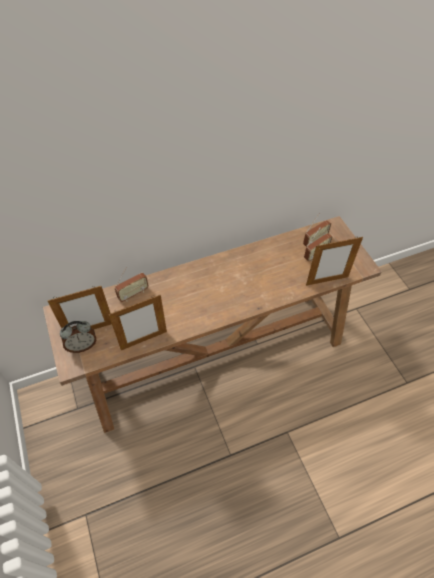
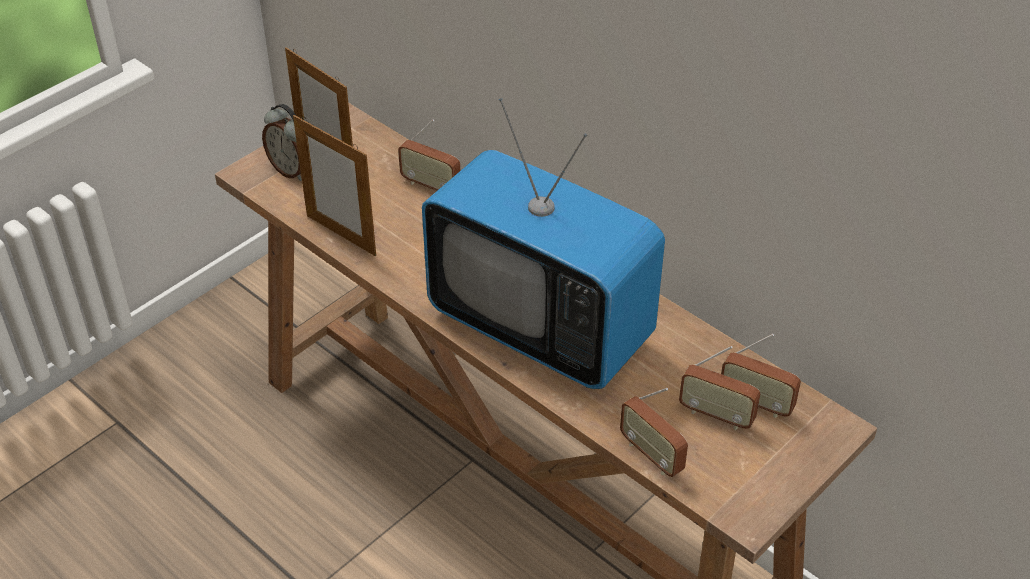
camera: 65 degrees right, 10 degrees down
picture frame [306,236,363,286] -> radio [620,388,688,477]
none -> television [422,98,665,389]

